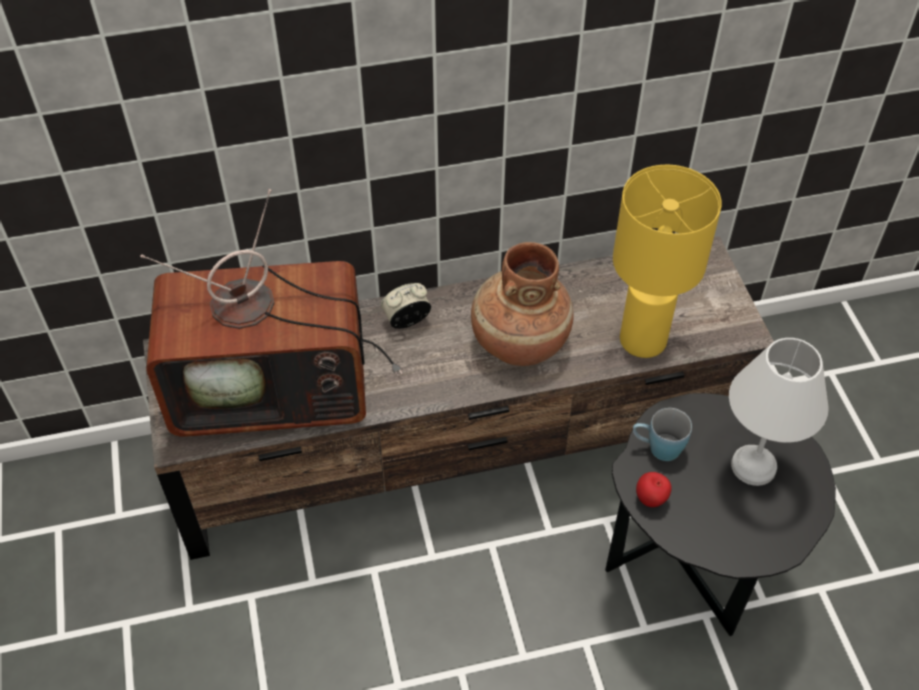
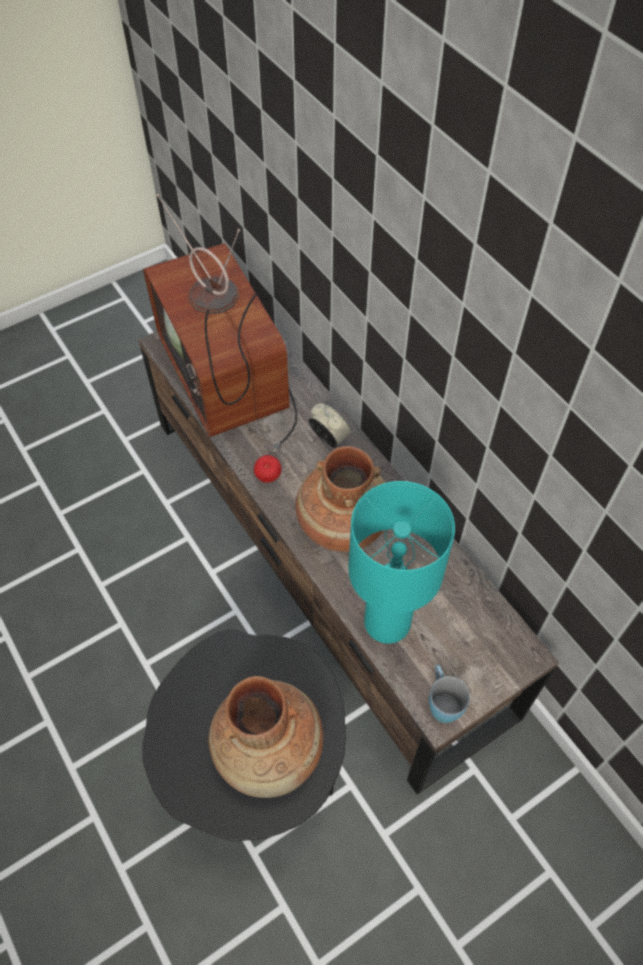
camera: 70 degrees right, 5 degrees up
yellow table lamp [613,165,722,358] -> turquoise table lamp [348,481,455,644]
blue mug [633,408,692,461] -> blue mug moved to [429,665,470,723]
apple [636,472,672,507] -> apple moved to [254,455,281,483]
white table lamp [729,338,829,486] -> brown vase [208,676,323,798]

